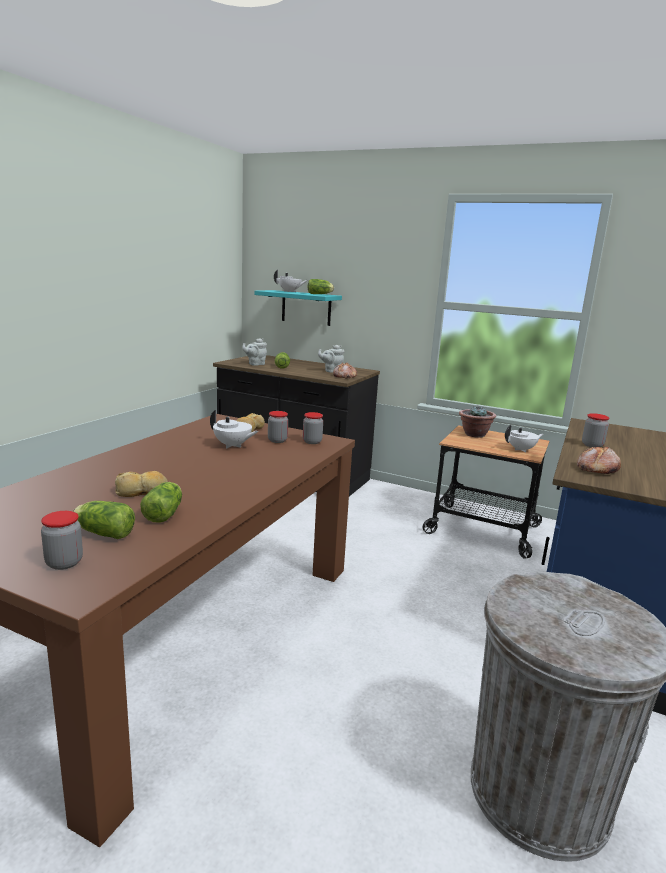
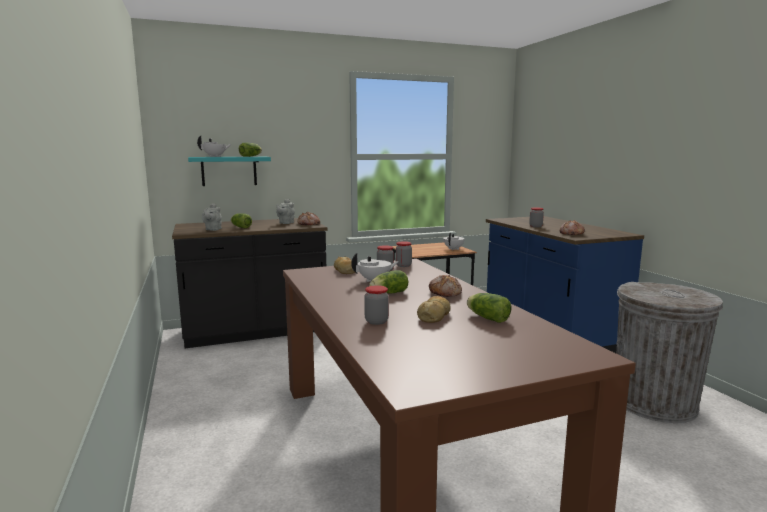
camera: 45 degrees left, 5 degrees down
jar [41,511,83,570] -> jar moved to [364,285,389,325]
lettuce [73,501,135,539] -> lettuce moved to [369,270,408,293]
potted plant [459,406,496,438] -> none
none -> bread [429,275,462,297]

